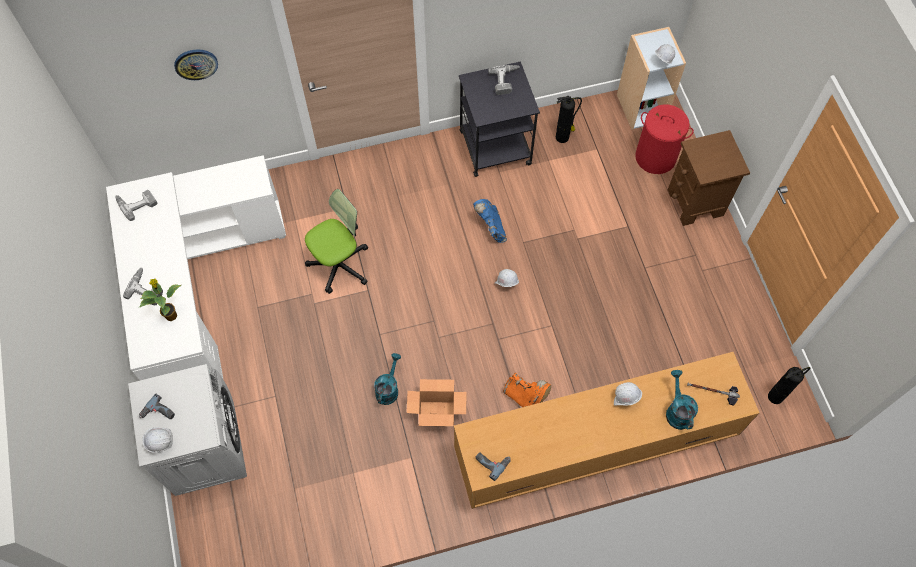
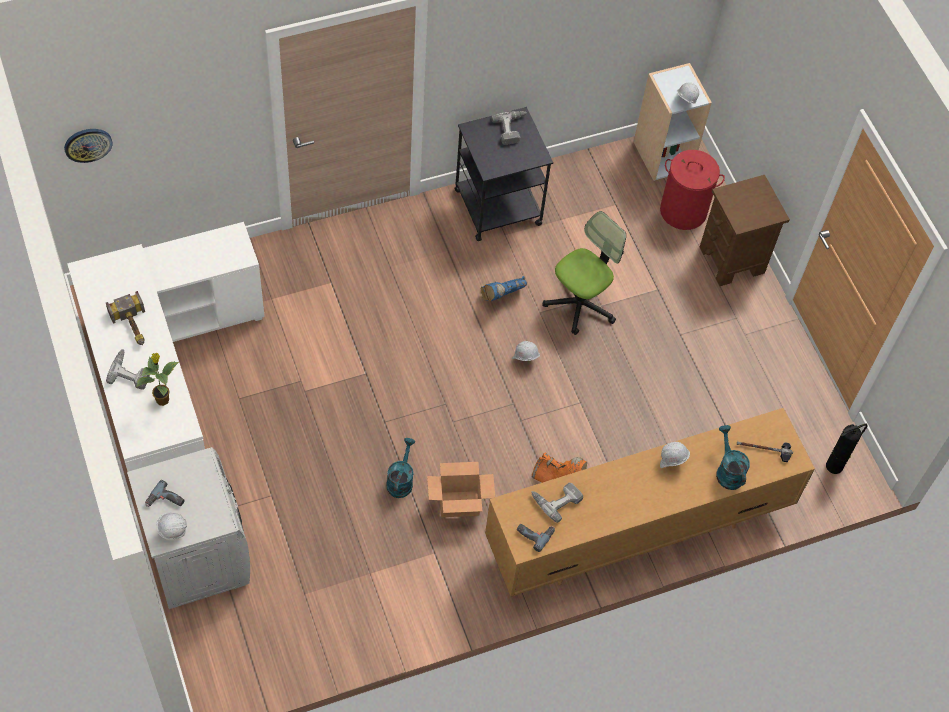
camera: 10 degrees left, 5 degrees down
power drill [115,190,158,221] -> power drill moved to [531,483,583,523]
wall clock [174,49,218,80] -> wall clock moved to [64,129,113,163]
office chair [305,189,368,294] -> office chair moved to [542,211,626,335]
blue boot [473,199,507,243] -> blue boot turned 90 degrees counterclockwise [481,276,527,301]
fire extinguisher [556,96,582,143] -> none
none -> hammer [106,291,145,345]

